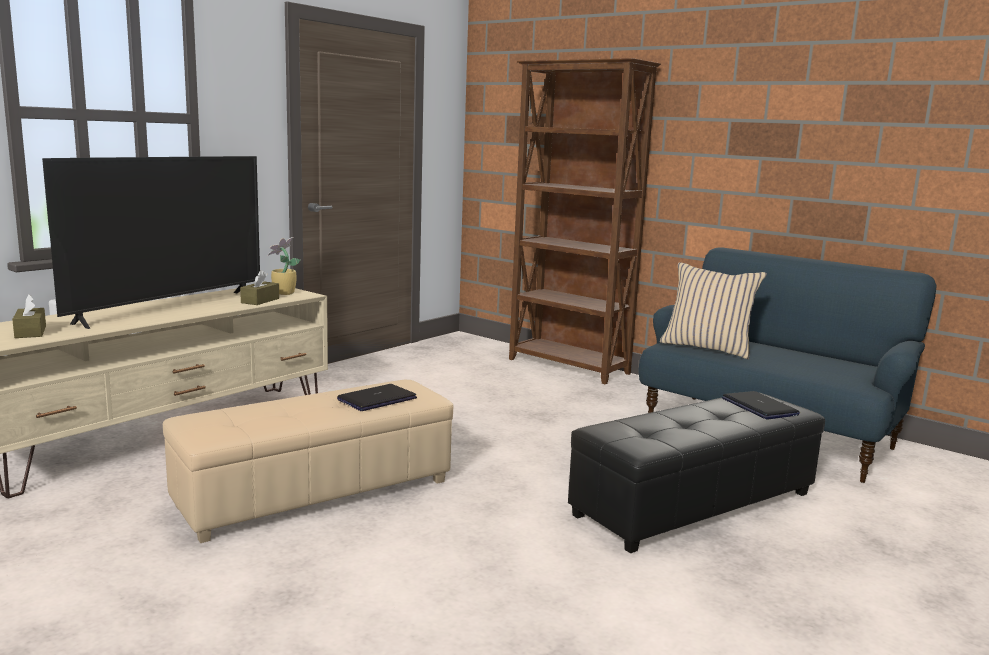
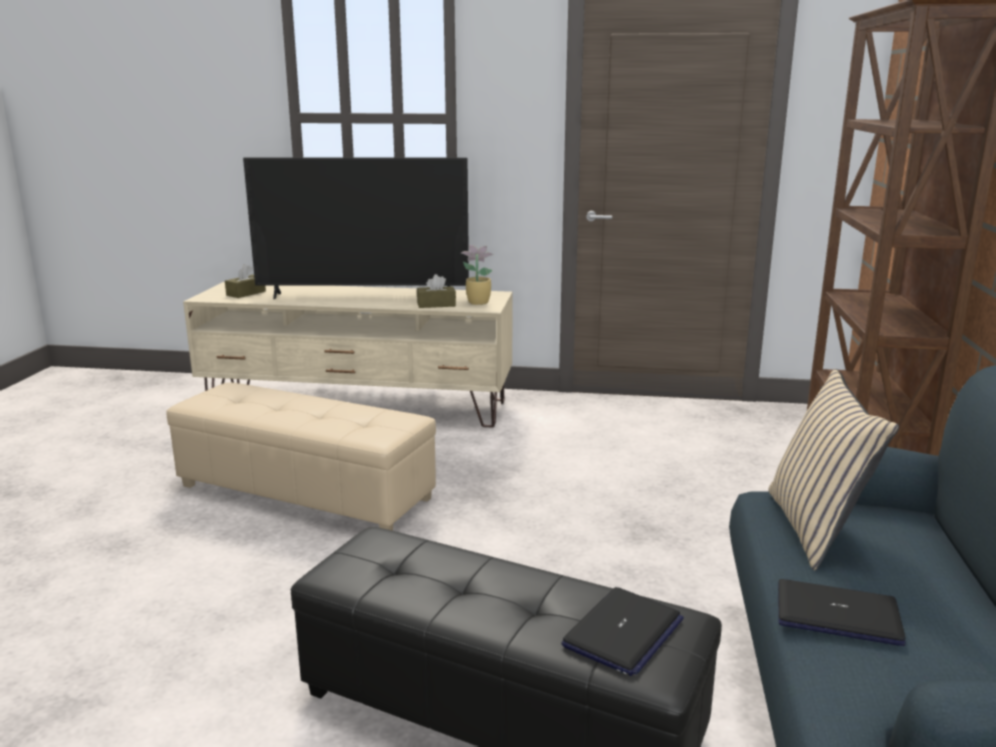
camera: 60 degrees right, 5 degrees up
laptop [337,384,417,411] -> laptop moved to [778,579,905,646]

